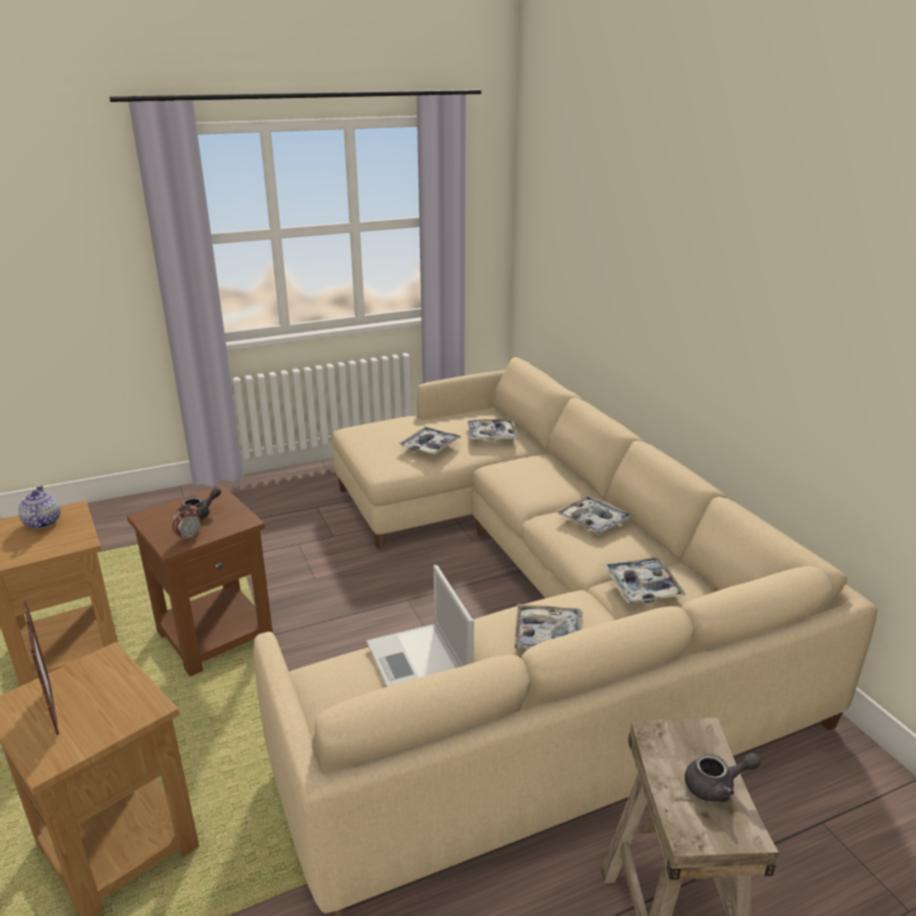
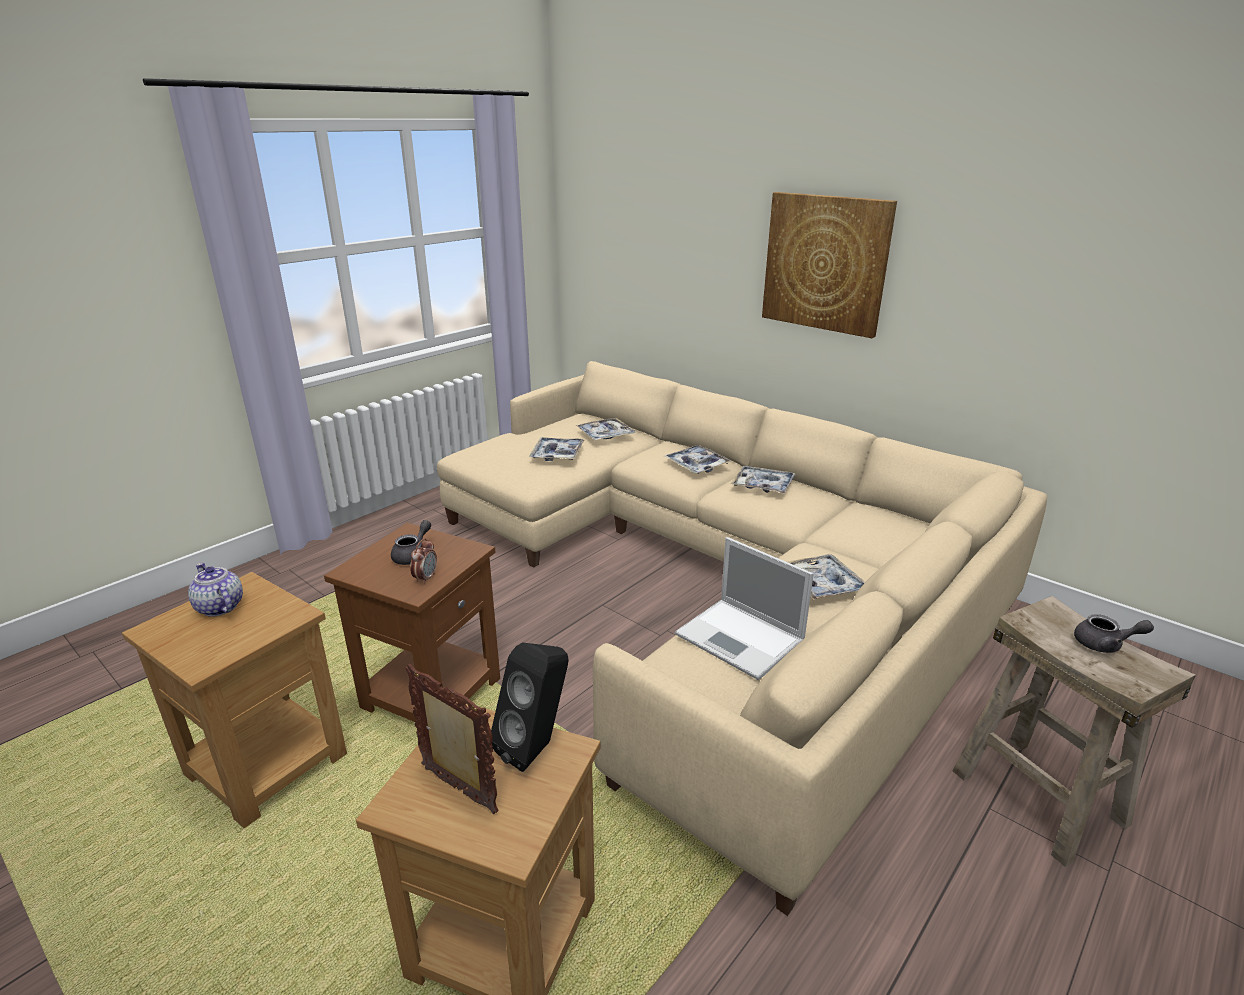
camera: 25 degrees left, 0 degrees up
tray [603,558,686,603] -> tray moved to [664,445,732,474]
grey teapot [685,753,761,802] -> grey teapot turned 45 degrees clockwise [1074,614,1154,653]
none -> black speaker [491,642,569,772]
none -> picture [762,192,897,338]

